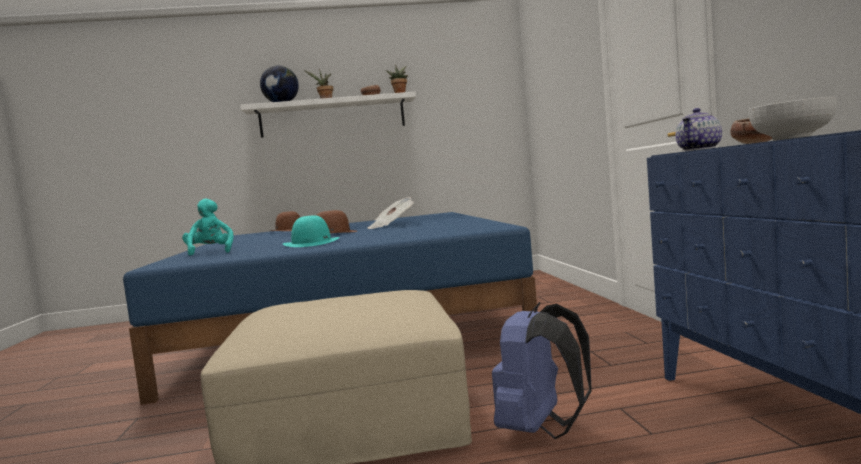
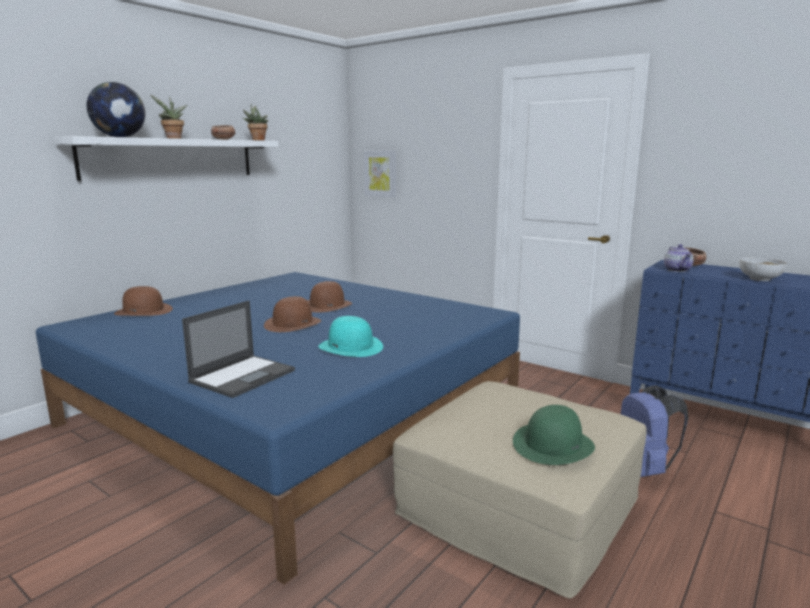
camera: 45 degrees left, 10 degrees up
turquoise plush toy [182,199,234,255] -> laptop [182,300,295,398]
newspaper [368,197,414,229] -> brown hat [307,281,352,313]
none -> picture [364,151,396,197]
none -> green hat [513,405,595,465]

